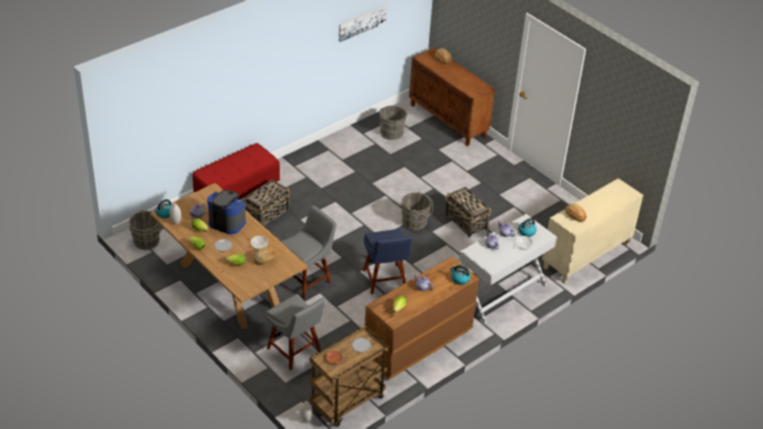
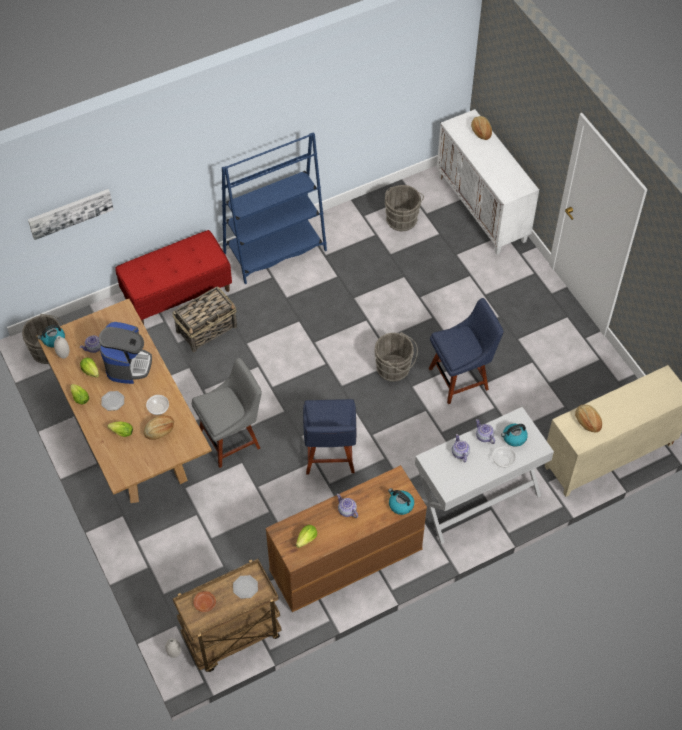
camera: 15 degrees right, 15 degrees up
coffee machine [207,190,246,234] -> coffee machine turned 60 degrees clockwise [99,322,152,384]
grey chair [265,294,326,370] -> none
picture [339,5,387,42] -> picture moved to [28,189,114,240]
brown cabinet [409,48,495,146] -> white cabinet [437,109,539,254]
basket [445,187,491,238] -> blue chair [429,298,504,404]
none -> blue bookcase [222,132,327,284]

